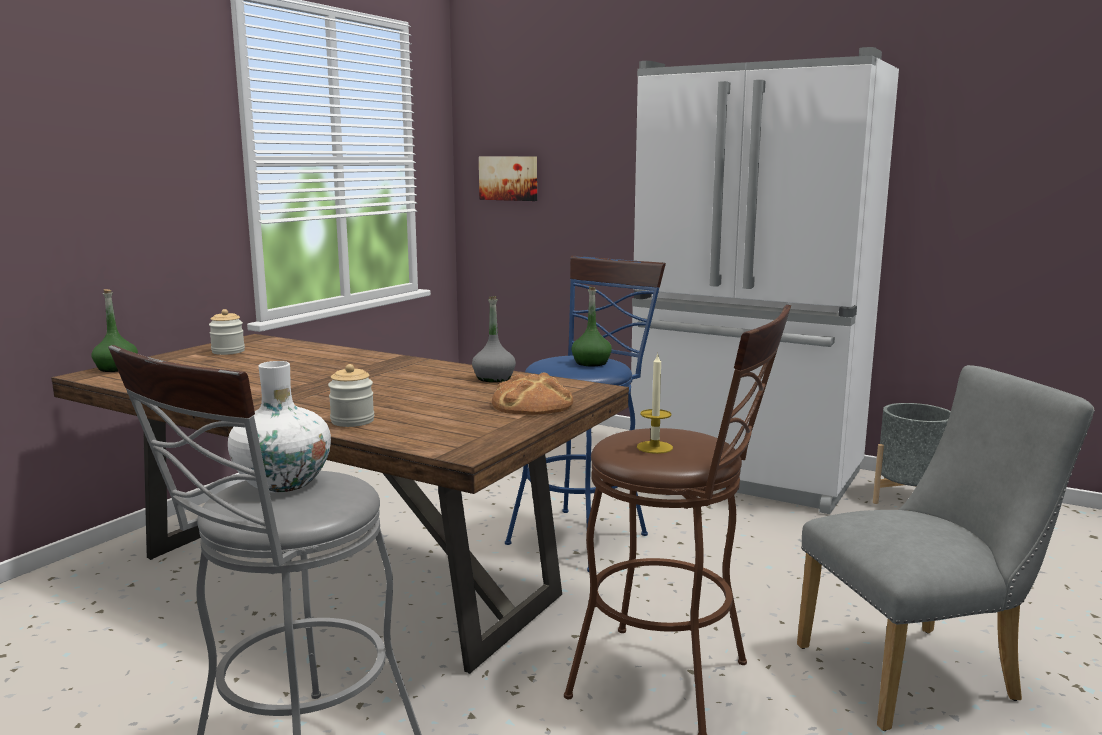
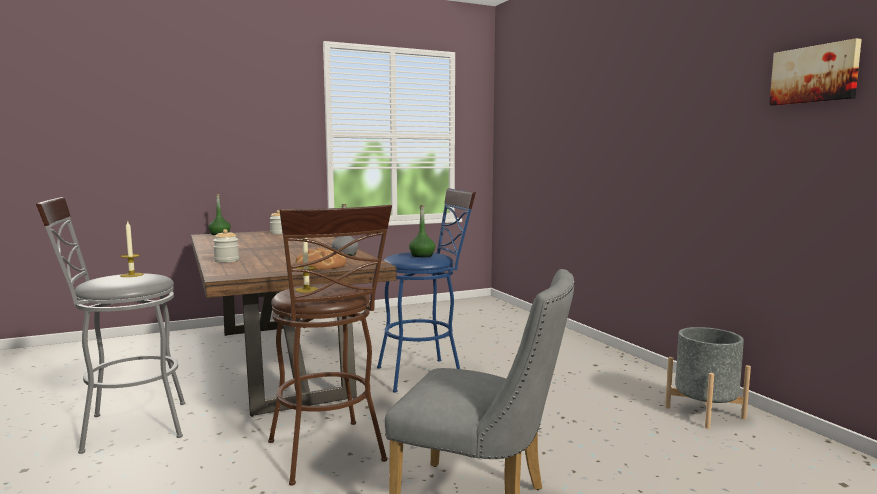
camera: 35 degrees right, 5 degrees down
white vase [228,361,331,493] -> candle [120,222,143,277]
picture [479,156,537,201] -> picture moved to [769,38,862,106]
white fridge [631,47,899,514] -> none

